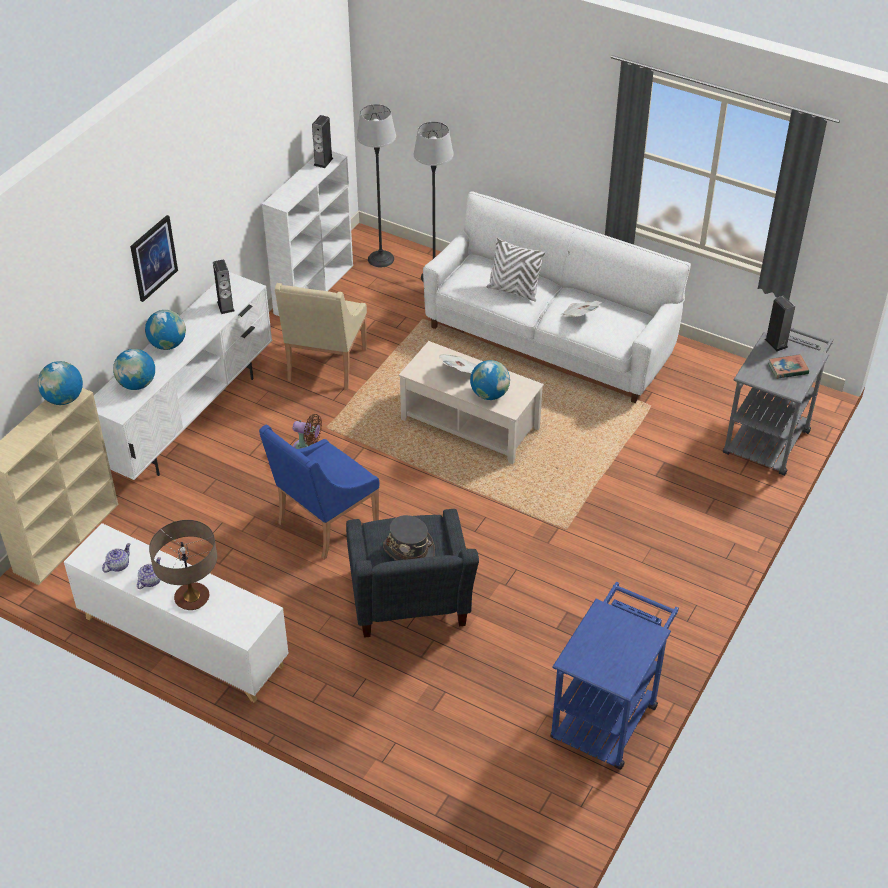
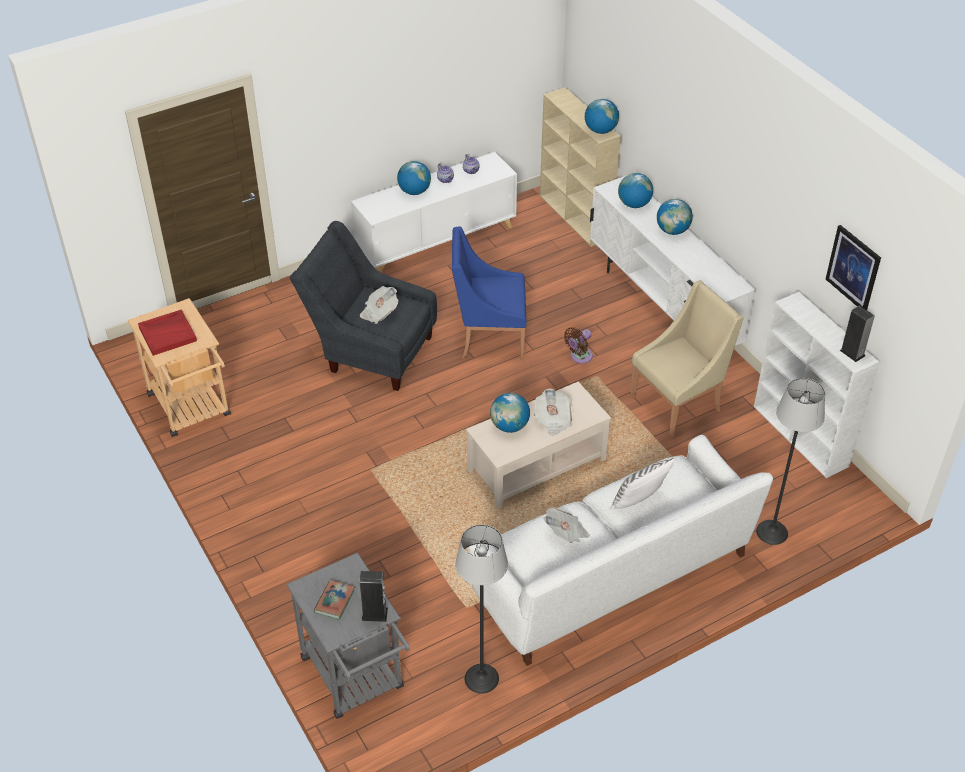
camera: 120 degrees right, 0 degrees up
picture [130,215,178,302] -> picture moved to [826,225,881,310]
table lamp [149,520,217,610] -> globe [397,161,431,195]
speaker [213,260,235,314] -> none
blue armchair [259,424,379,560] -> blue armchair turned 75 degrees counterclockwise [452,227,526,360]
beige armchair [275,283,367,390] -> beige armchair turned 105 degrees clockwise [630,280,743,438]
floor lamp [357,104,396,267] -> floor lamp moved to [455,525,508,694]
grey hat [383,515,435,561] -> newspaper [360,286,398,324]
blue cart [550,582,679,770] -> beige cart [128,298,231,437]
none -> red tray [138,309,197,356]

